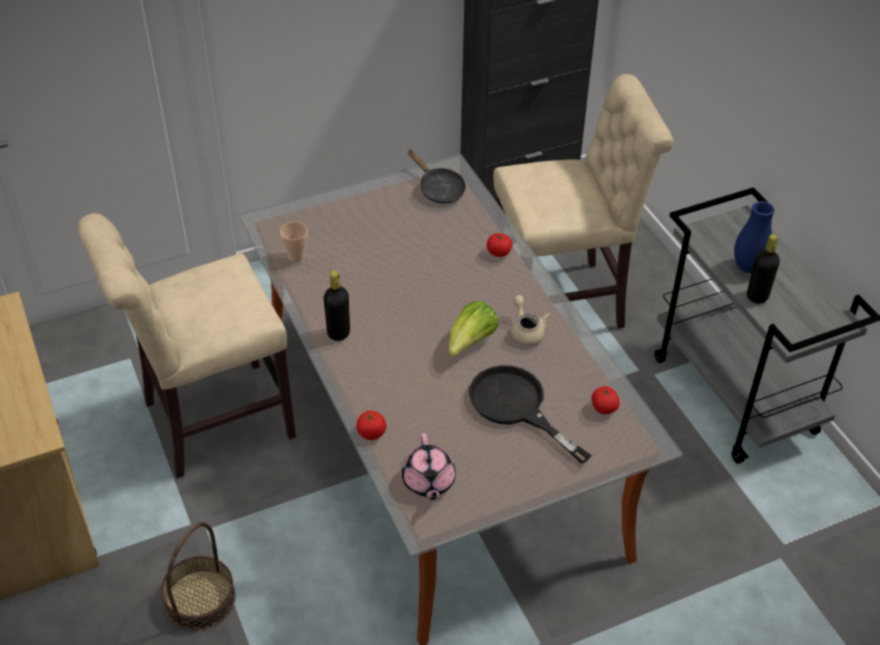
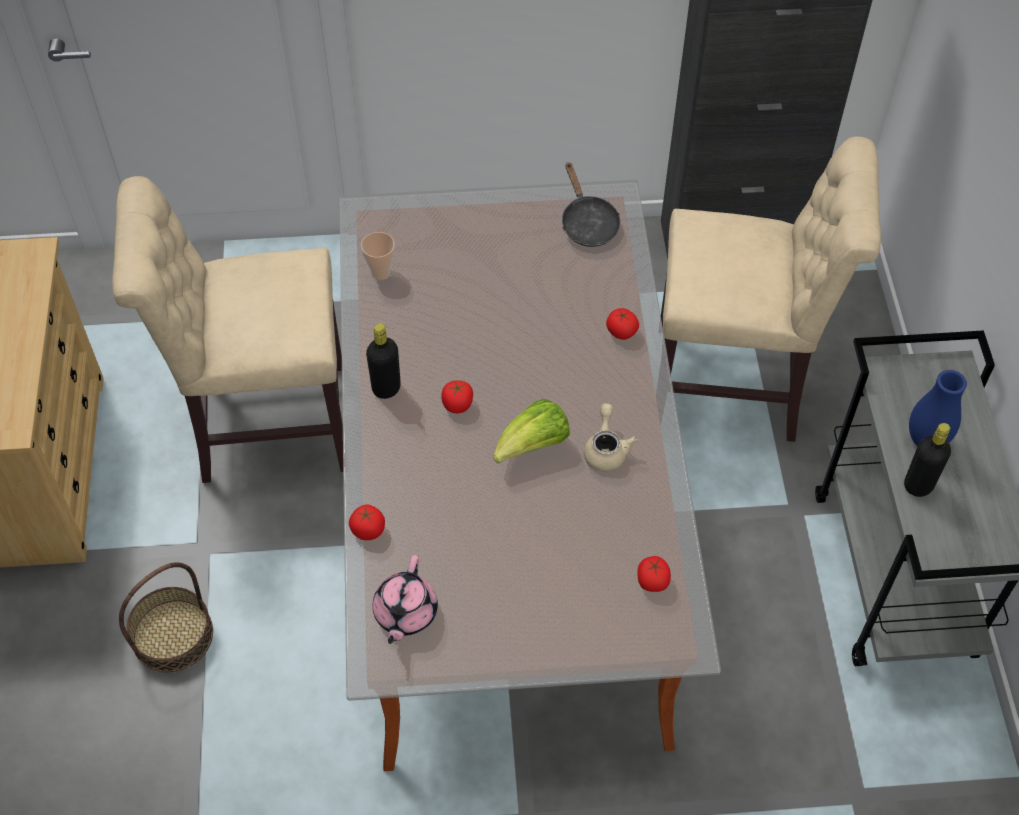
camera: 20 degrees right, 10 degrees up
black frying pan [469,365,592,464] -> none
none -> tomato [441,380,473,413]

